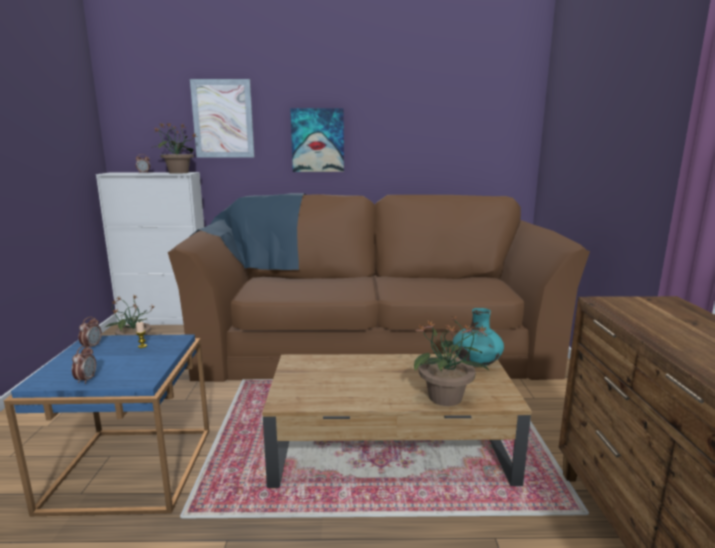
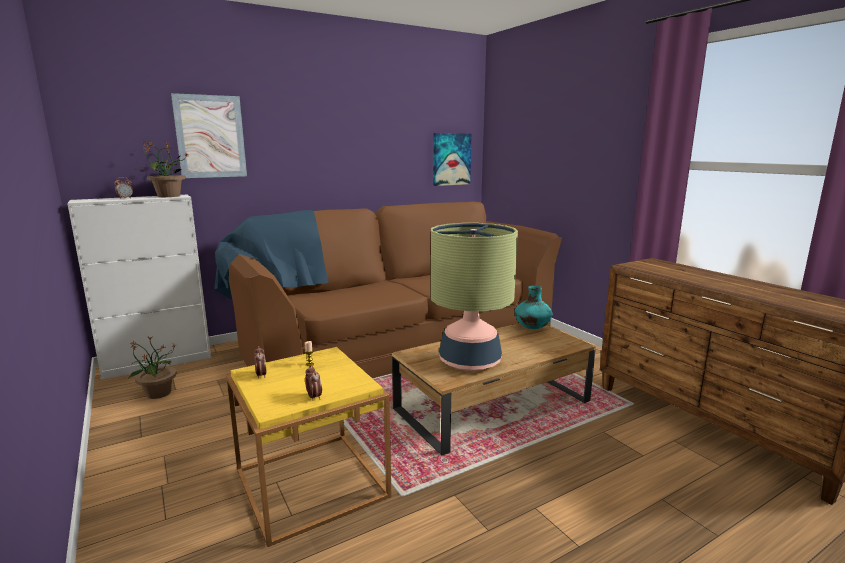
camera: 30 degrees left, 0 degrees up
blue side table [4,334,209,516] -> yellow side table [226,347,391,547]
picture [290,108,344,172] -> picture moved to [433,133,472,186]
potted plant [414,317,489,406] -> none
none -> table lamp [431,223,518,371]

